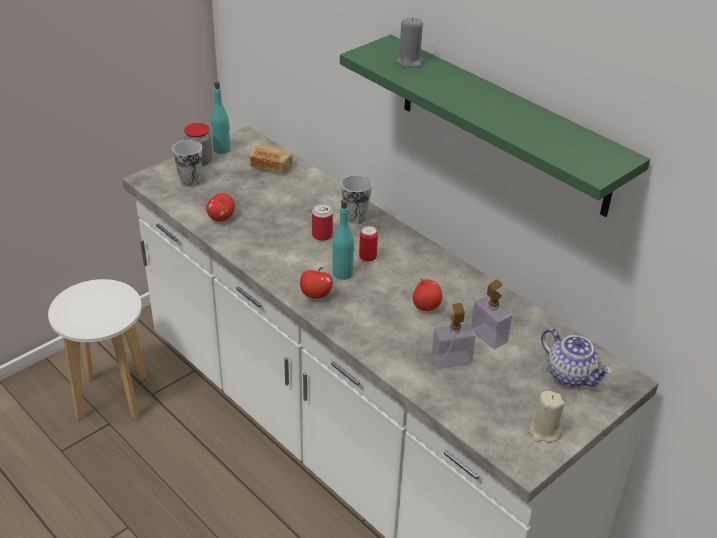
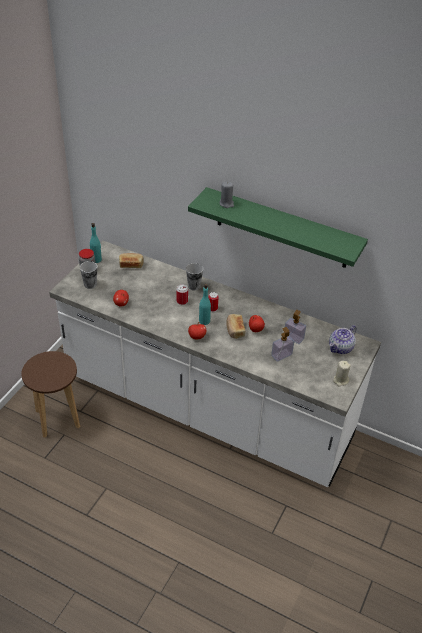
camera: 20 degrees left, 5 degrees up
white stool [48,279,147,420] -> brown stool [21,351,80,438]
teapot [541,328,612,387] -> teapot turned 105 degrees clockwise [329,325,357,354]
none -> bread [226,314,245,339]

